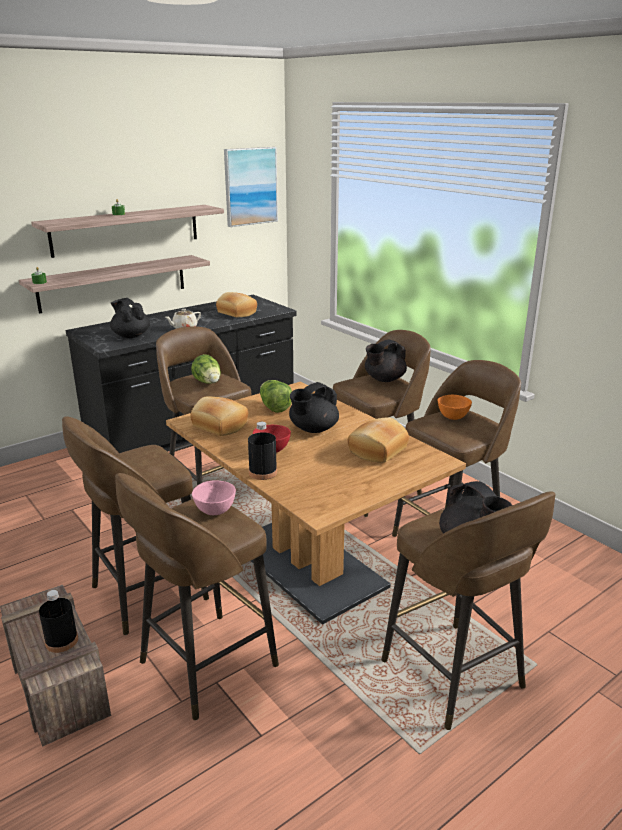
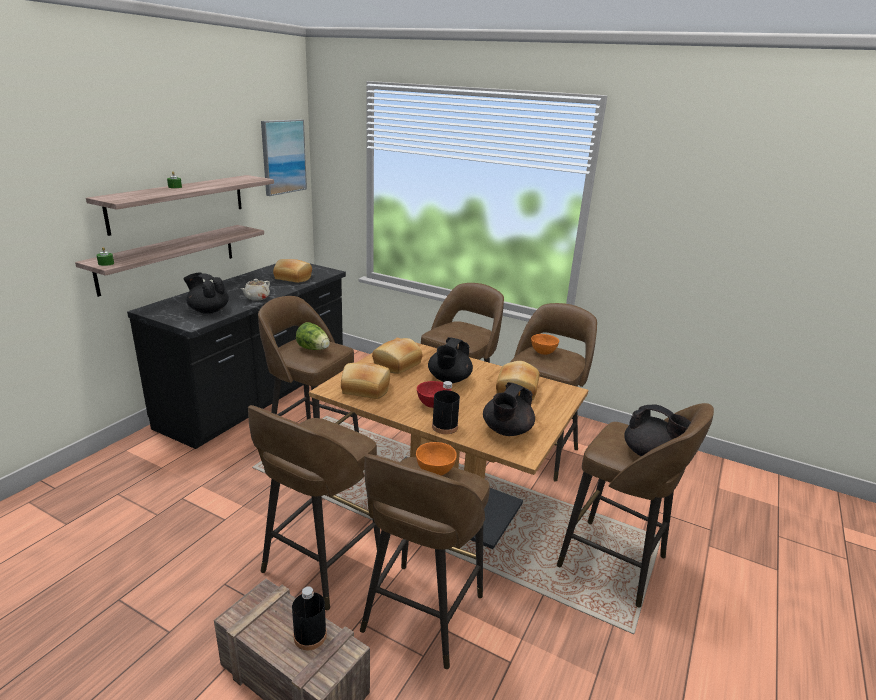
camera: 25 degrees left, 0 degrees up
pink bowl [192,480,236,515] -> orange bowl [416,442,457,475]
lettuce [260,380,292,413] -> bread [372,338,423,374]
black teapot [365,340,407,382] -> black teapot moved to [483,382,535,436]

